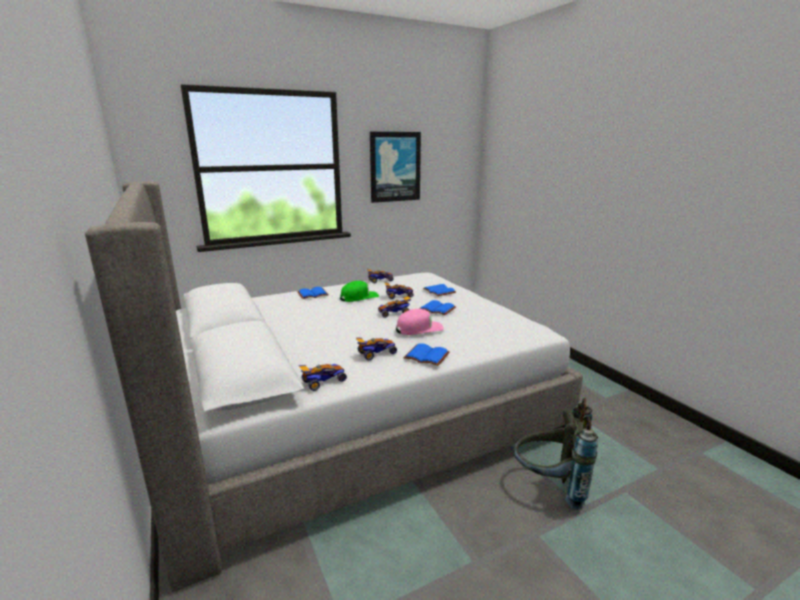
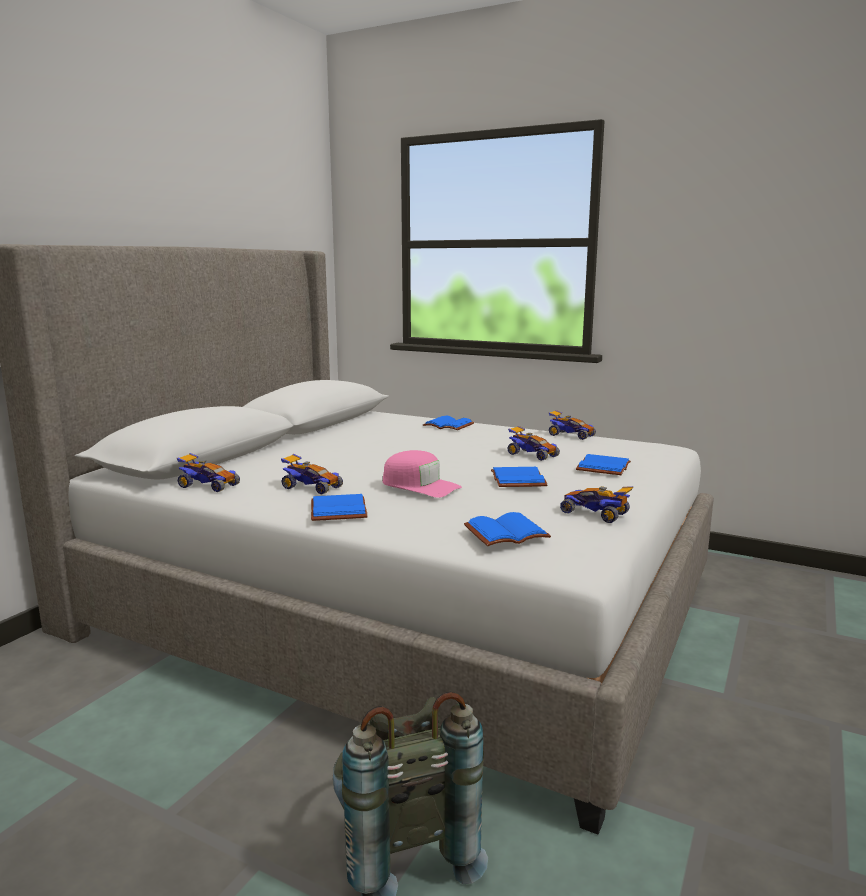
camera: 55 degrees right, 5 degrees down
green cap [340,281,379,302] -> none
picture [370,132,421,203] -> none
toy car [378,296,411,318] -> toy car moved to [560,486,634,523]
none -> blue book [464,512,551,546]

